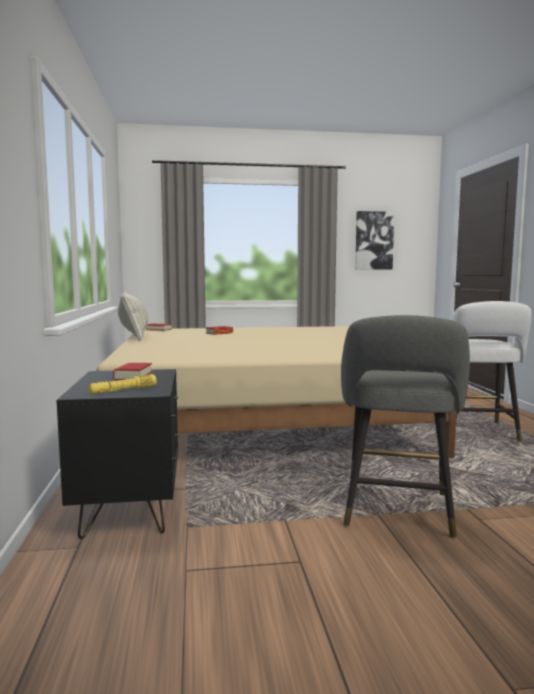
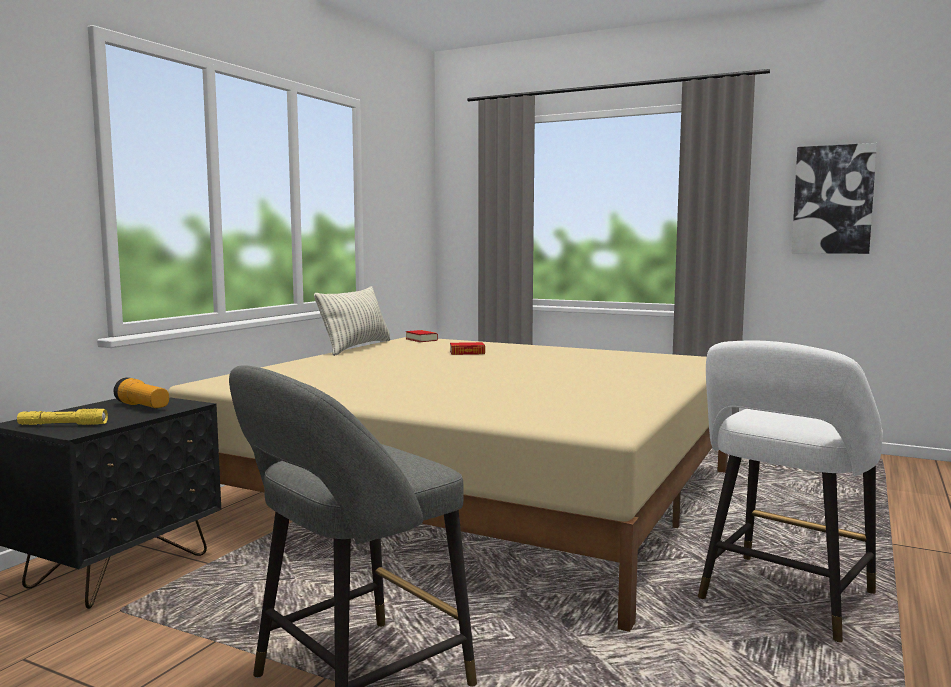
camera: 35 degrees right, 0 degrees up
book [113,363,152,380] -> flashlight [114,377,169,408]

